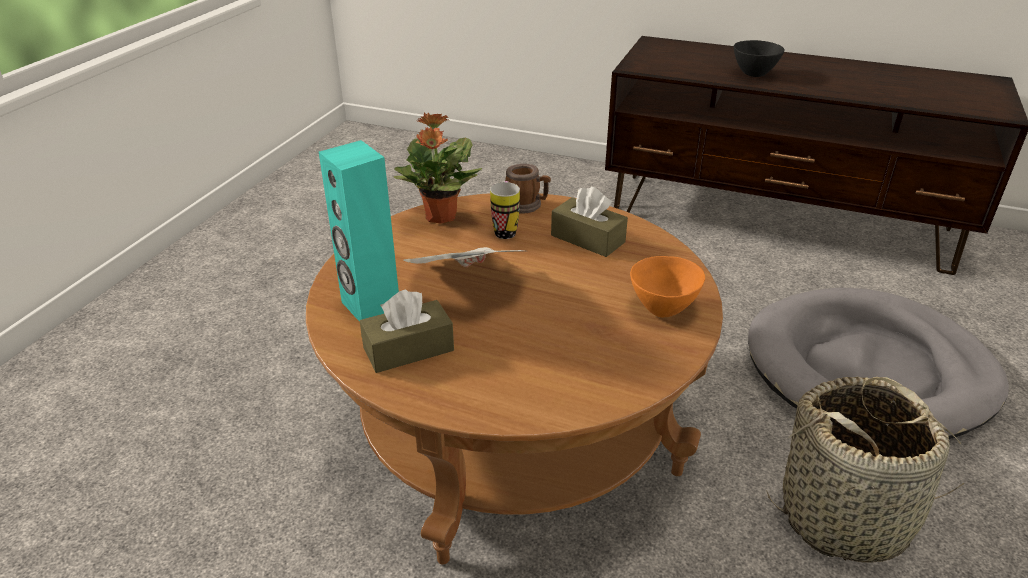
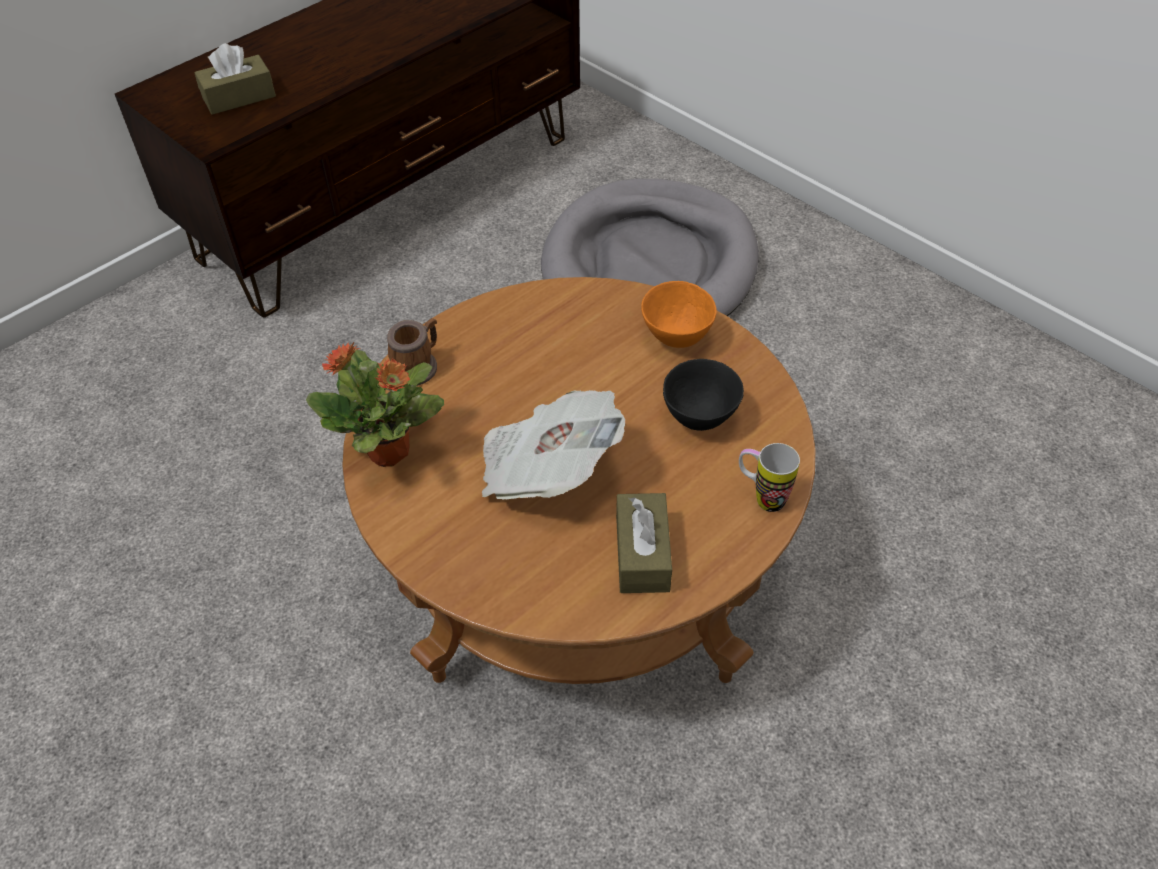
camera: 65 degrees left, 15 degrees up
turquoise speaker [319,140,399,322] -> none
mug [490,181,520,239] -> mug moved to [739,443,800,512]
brown tissue box [551,187,628,257] -> brown tissue box moved to [194,43,276,115]
black bowl [734,40,784,77] -> black bowl moved to [663,359,744,431]
basket [766,376,971,562] -> none

